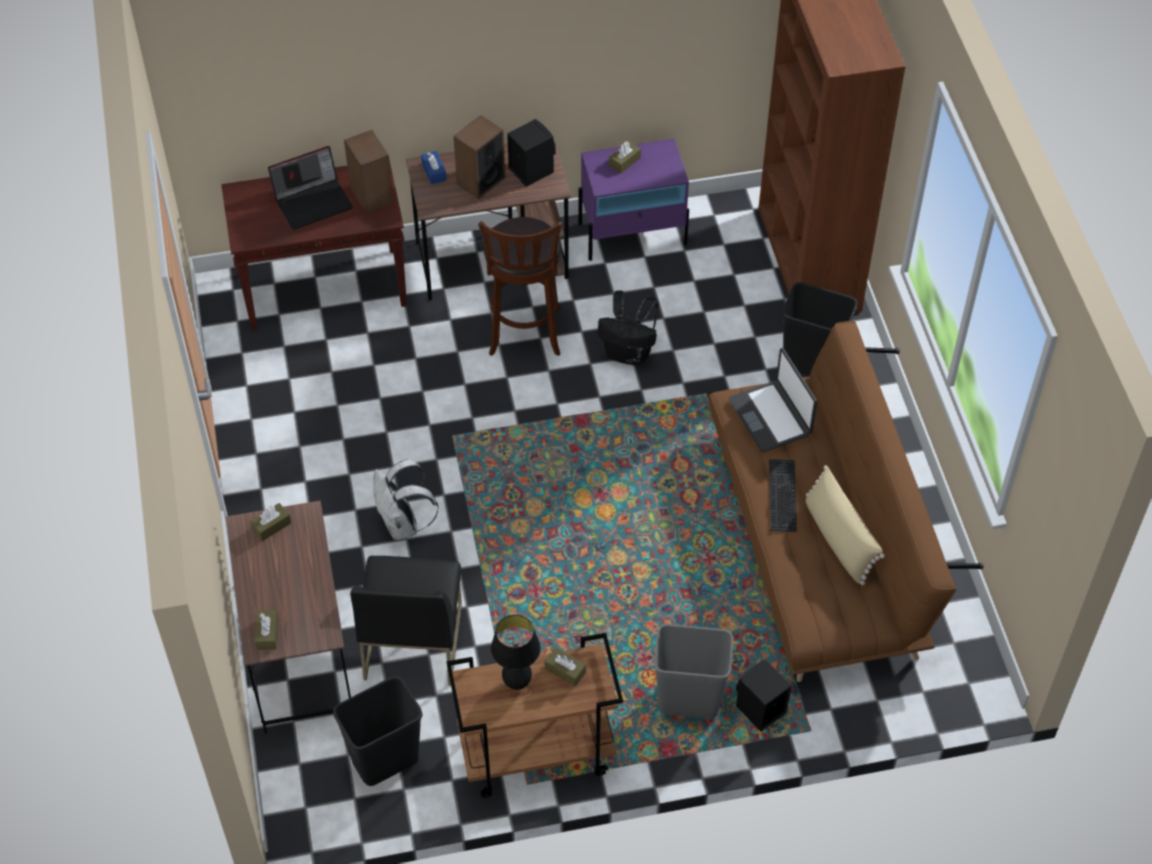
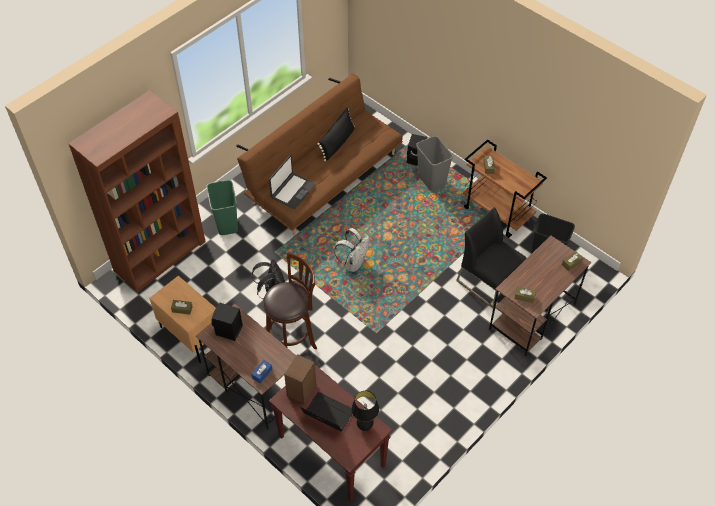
camera: 125 degrees left, 0 degrees up
black chair [350,556,462,686] -> black chair turned 105 degrees counterclockwise [456,207,527,308]
white backpack [373,459,439,540] -> white backpack moved to [334,228,370,272]
speaker [454,115,505,199] -> none
black table lamp [491,615,541,690] -> black table lamp moved to [351,391,379,431]
purple nightstand [579,138,689,261] -> beige nightstand [149,276,216,363]
keyboard [769,459,797,532] -> none
black trash can [782,282,857,375] -> green trash can [206,180,238,235]
beige pillow [806,465,885,585] -> black pillow [317,108,355,161]

